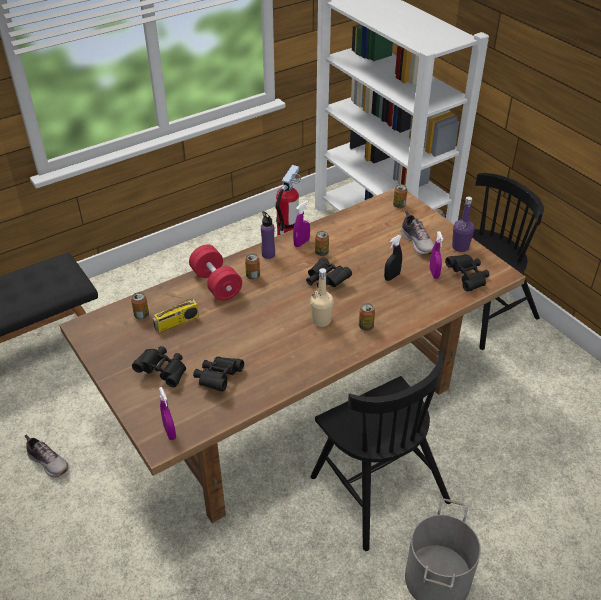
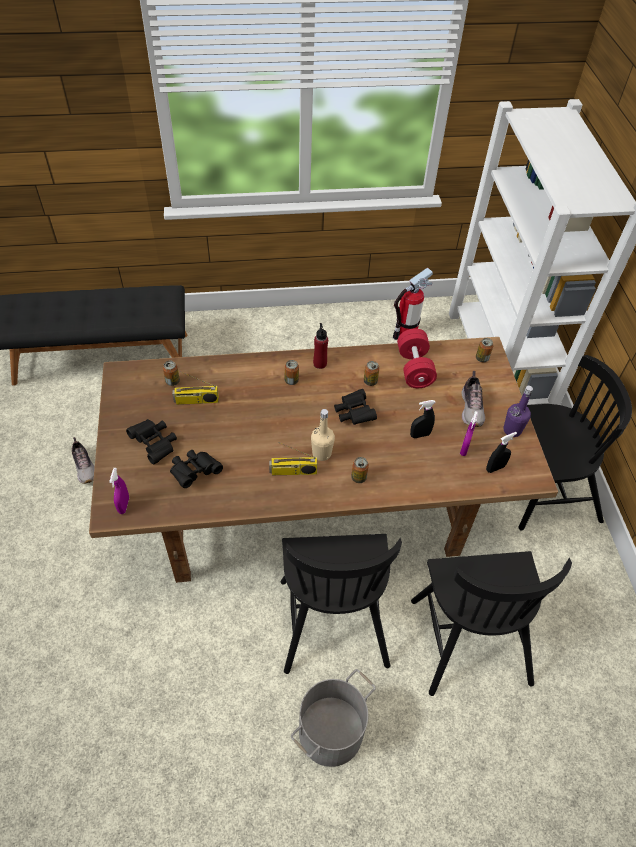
camera: 25 degrees right, 10 degrees up
red dumbbell [189,244,242,301] -> red dumbbell moved to [397,328,437,388]
purple bottle [261,211,275,259] -> red bottle [313,323,328,369]
purple spray bottle [293,201,310,247] -> none
black binoculars [445,254,489,292] -> black spray bottle [486,432,517,473]
none -> radio [269,442,317,475]
none -> black chair [411,551,572,696]

